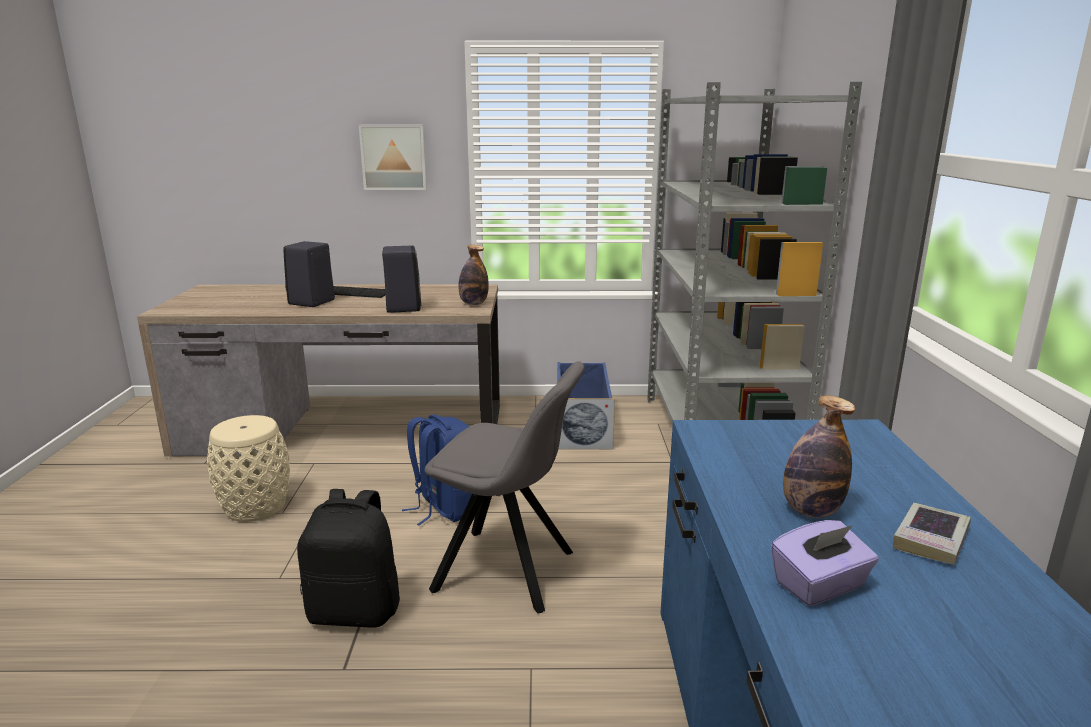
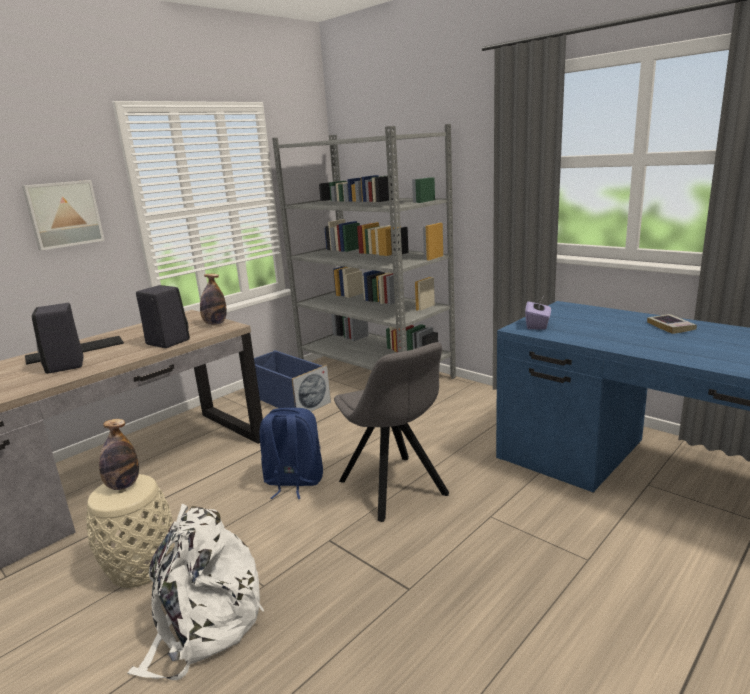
camera: 45 degrees left, 0 degrees up
black backpack [297,489,400,628] -> none
grey chair [425,361,585,613] -> grey chair turned 90 degrees clockwise [334,342,449,522]
purple tissue box [771,520,879,606] -> purple tissue box moved to [525,300,551,330]
bottle [783,395,855,518] -> bottle moved to [99,419,139,490]
none -> white backpack [128,504,264,680]

